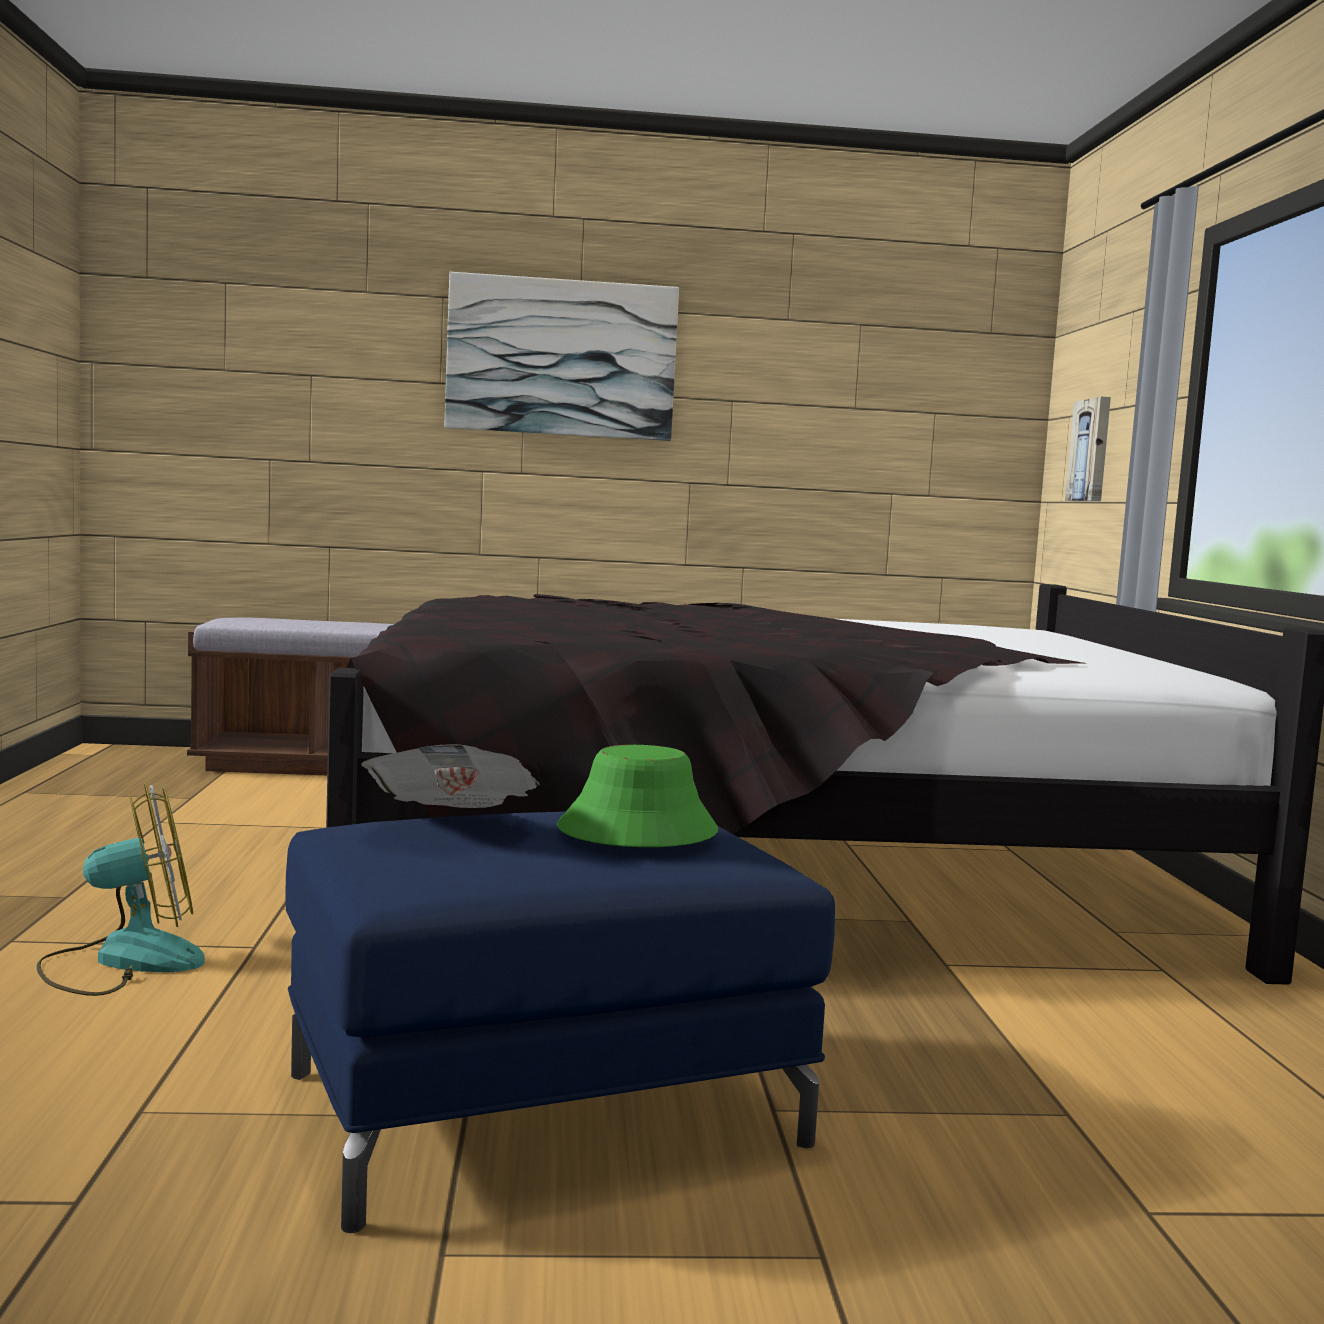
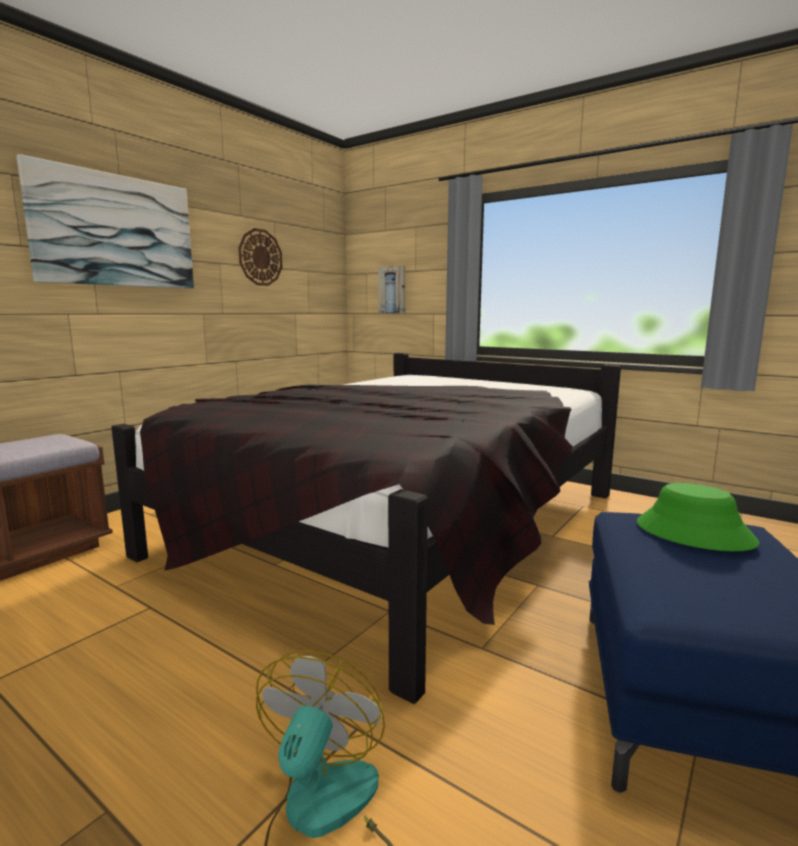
camera: 50 degrees left, 5 degrees up
newspaper [361,744,539,808] -> none
none -> wall clock [238,228,282,286]

